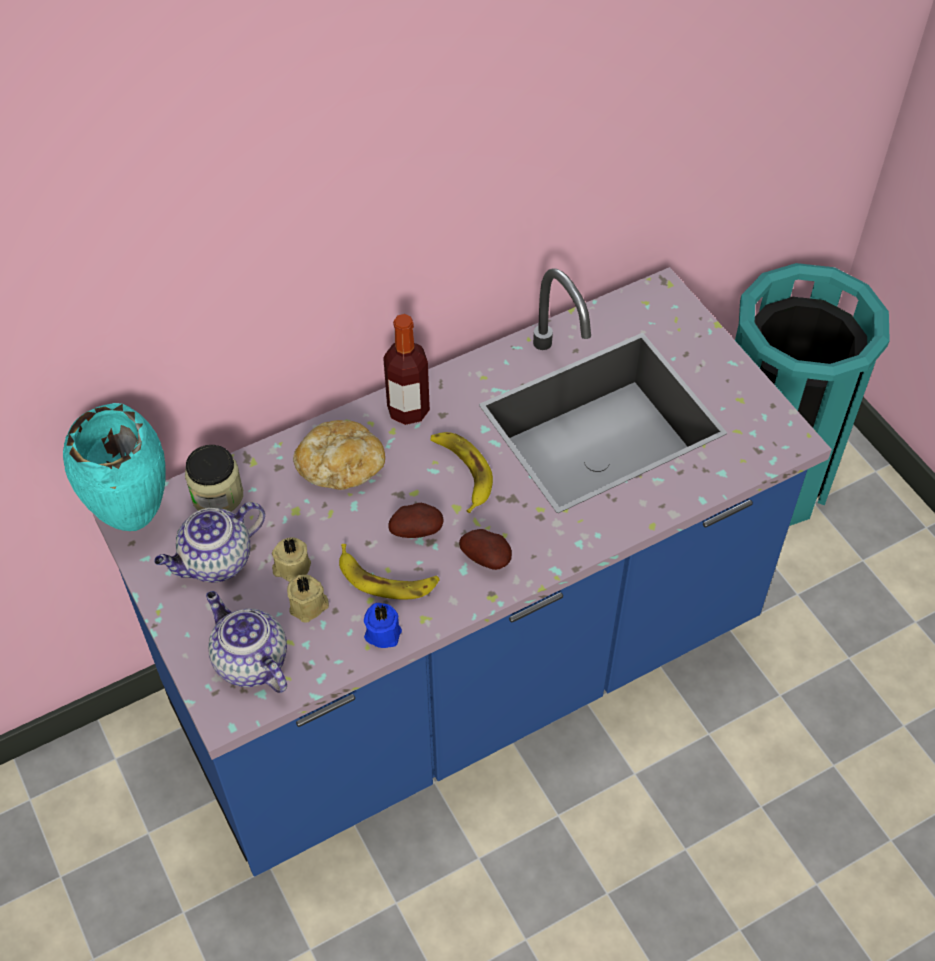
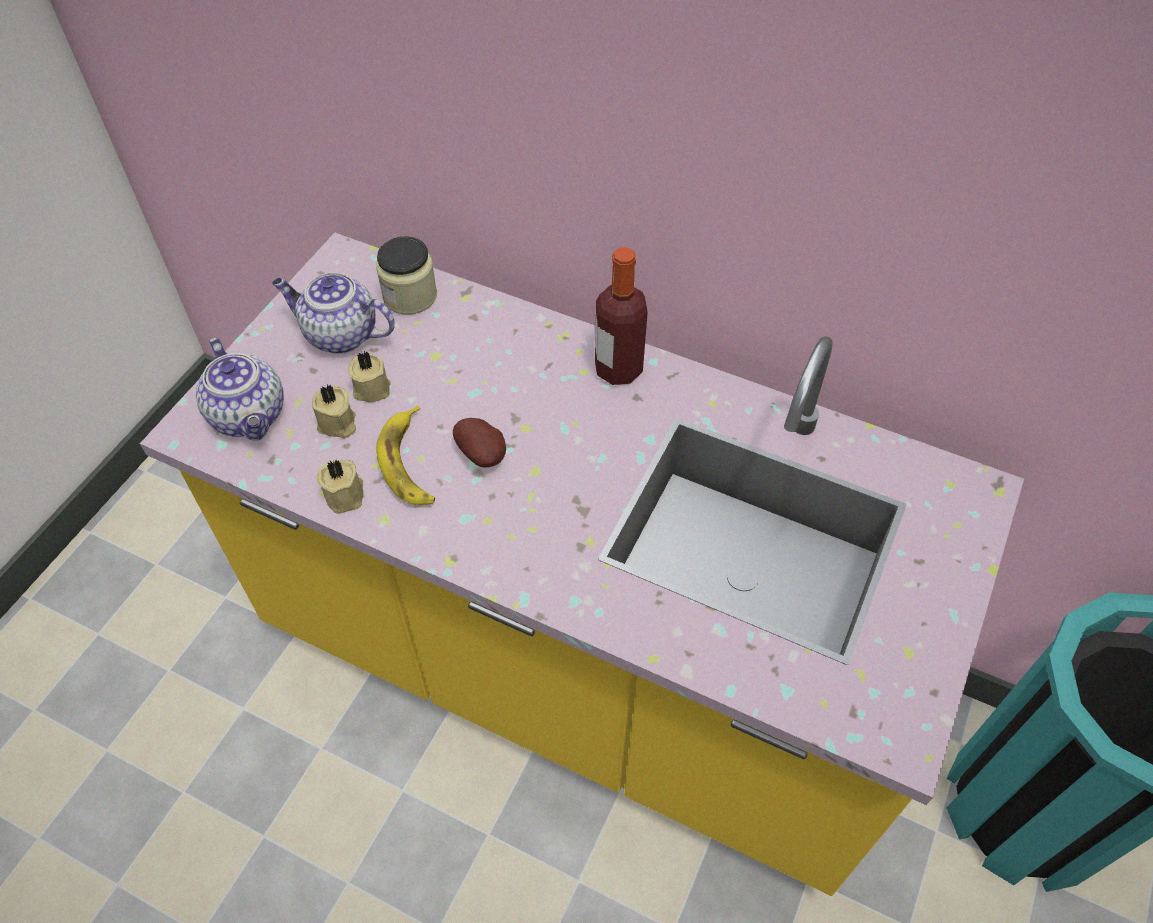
camera: 55 degrees right, 0 degrees up
turquoise vase [63,403,166,531] -> none
blue counter [93,267,832,877] -> yellow counter [140,233,1024,896]
teapot [206,591,287,693] -> teapot turned 135 degrees clockwise [196,337,284,440]
bread [293,420,385,490] -> none
blue candle [364,603,402,648] -> beige candle [317,460,363,514]
banana [430,432,493,513] -> none
potato [459,529,512,570] -> none

